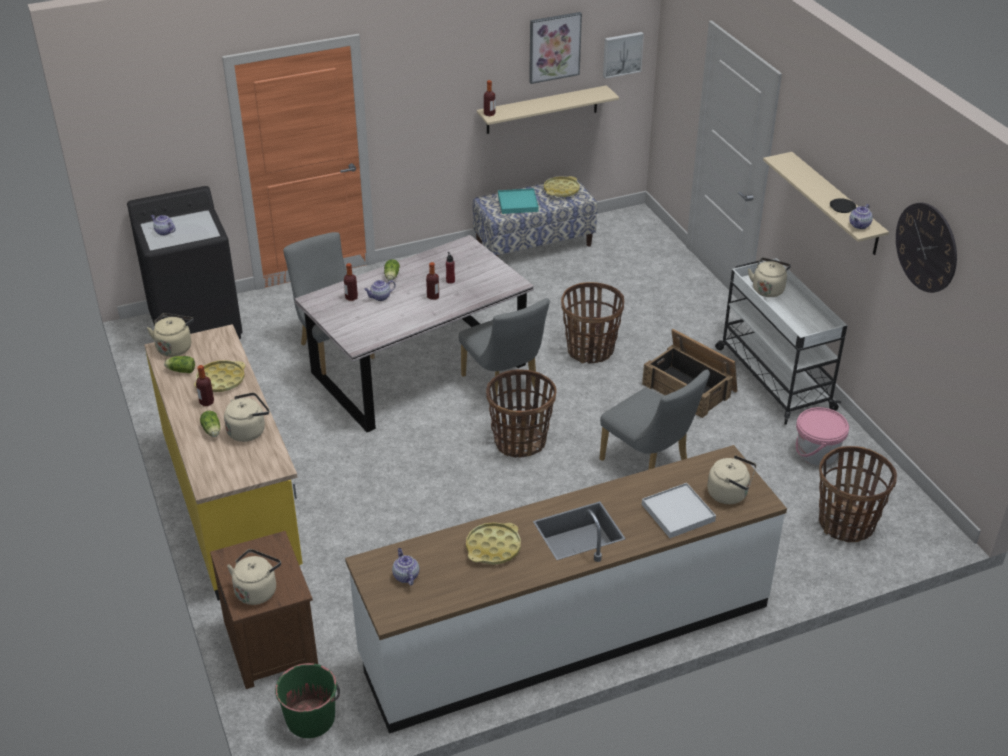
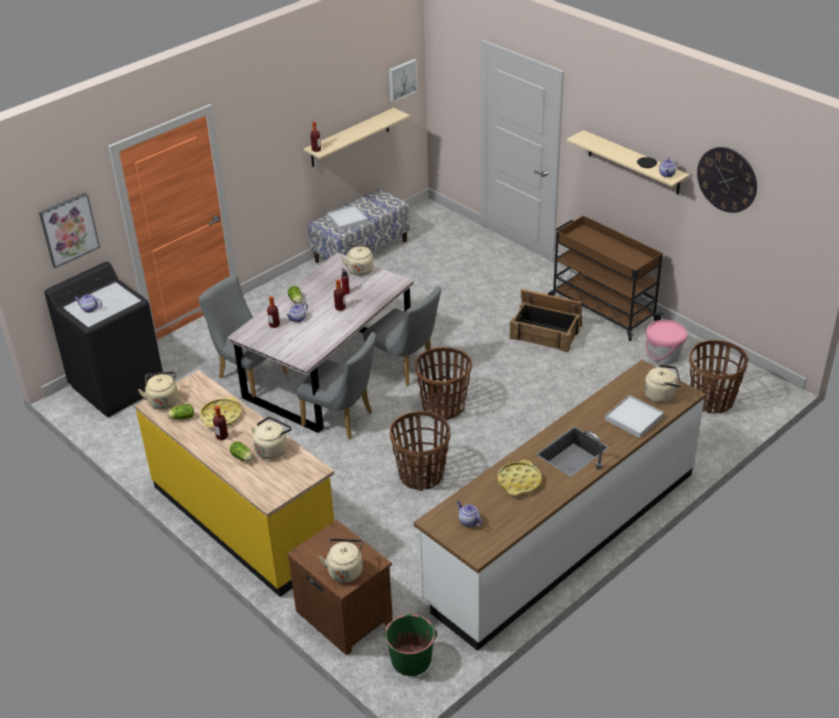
camera: 20 degrees left, 0 degrees up
turquoise tray [498,188,539,214] -> white tray [327,204,368,231]
picture [529,12,582,84] -> picture moved to [39,192,100,268]
yellow tray [544,176,580,197] -> none
basket [561,282,624,364] -> basket moved to [389,411,450,491]
grey chair [599,370,710,469] -> grey chair moved to [297,332,376,440]
white cart [715,258,847,425] -> brown cart [548,216,663,341]
beige kettle [748,258,791,297] -> beige kettle moved to [341,245,374,276]

